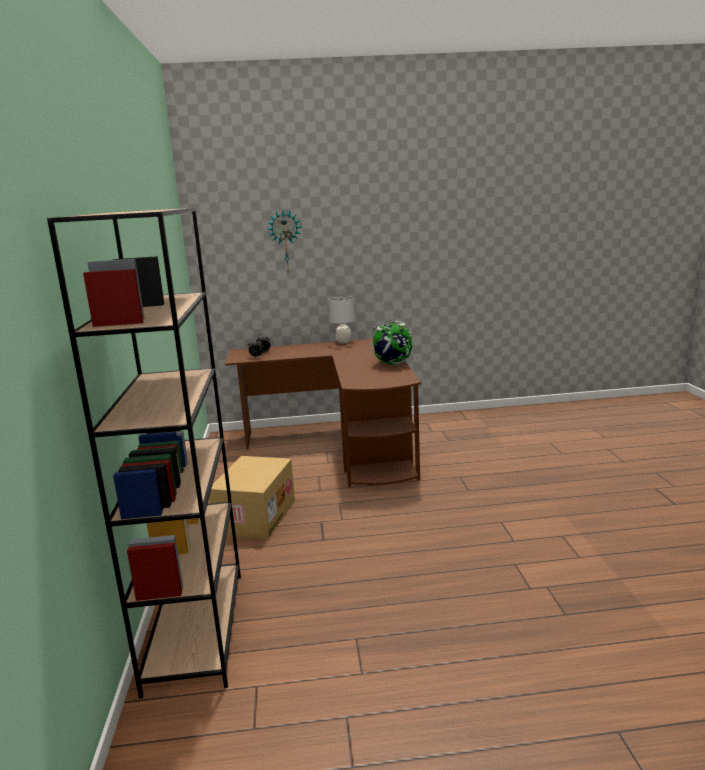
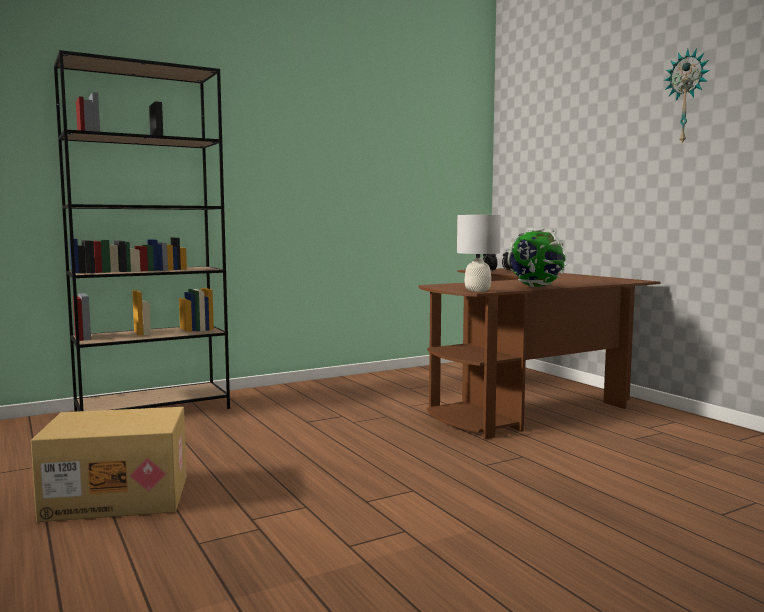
camera: 65 degrees right, 10 degrees down
cardboard box [209,456,295,539] -> cardboard box moved to [31,407,187,522]
wall clock [268,210,301,273] -> wall clock moved to [664,48,710,145]
grey table lamp [329,296,355,344] -> grey table lamp moved to [457,214,501,292]

